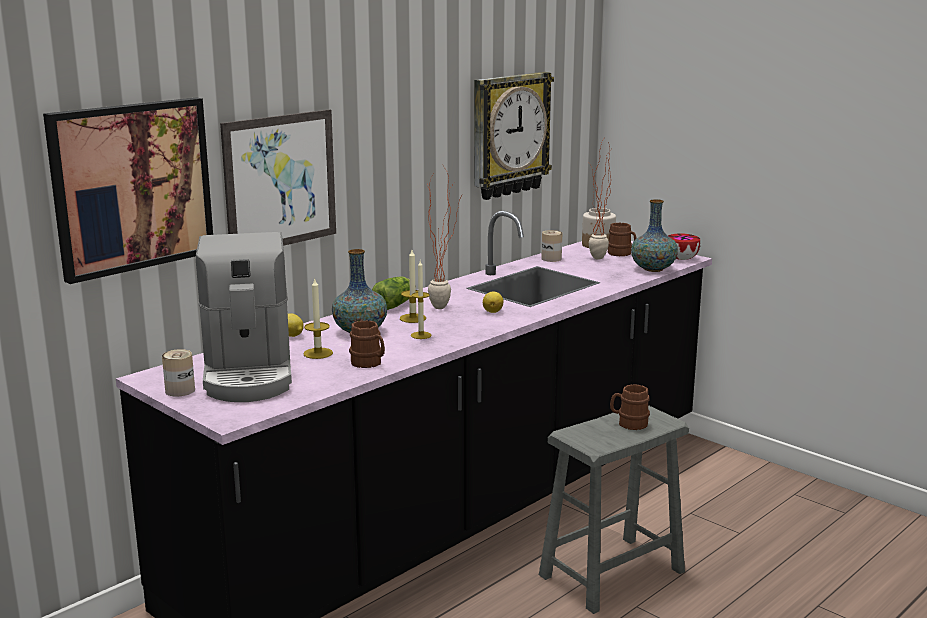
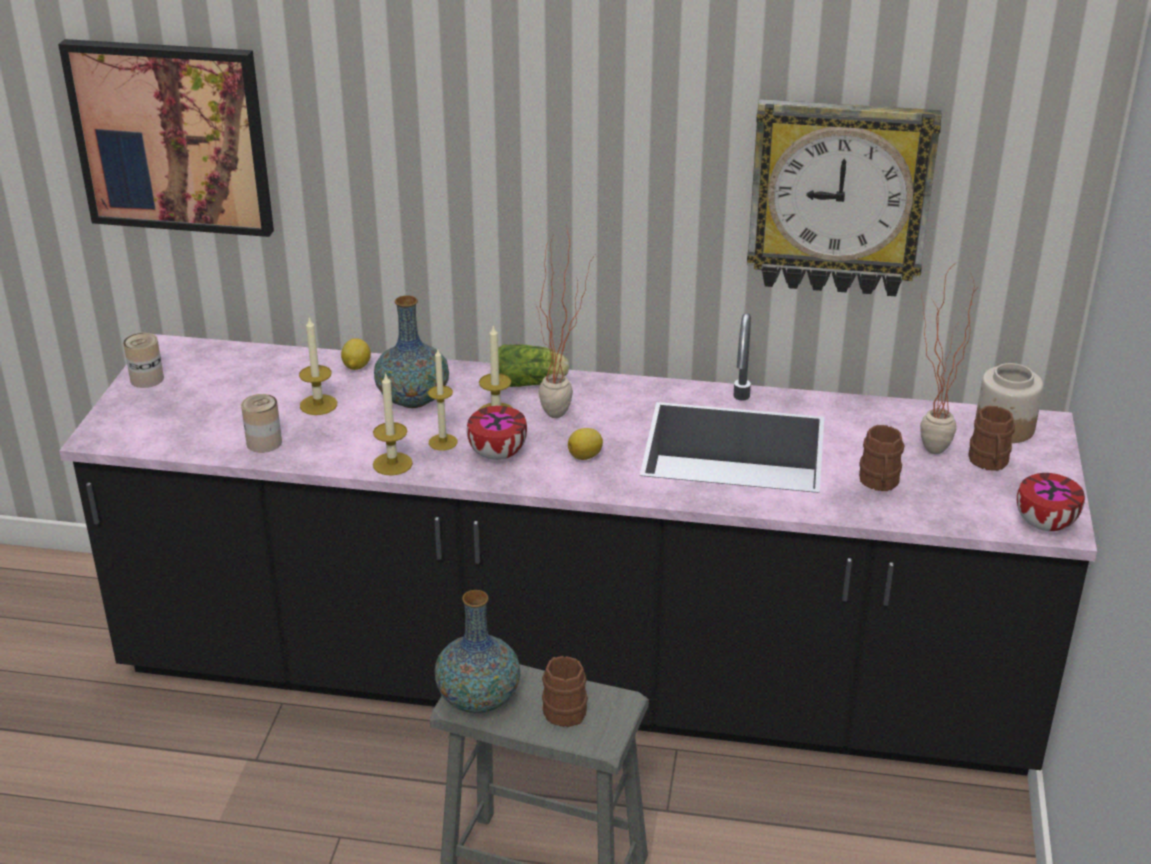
camera: 55 degrees right, 15 degrees up
coffee machine [196,232,292,402] -> none
picture [220,109,336,246] -> none
brown mug [349,321,385,368] -> brown mug moved to [859,425,904,491]
can [541,230,562,262] -> can moved to [241,394,282,453]
vase [631,199,678,272] -> vase moved to [434,590,521,713]
none -> candle [373,372,413,476]
none -> bowl [467,406,527,460]

